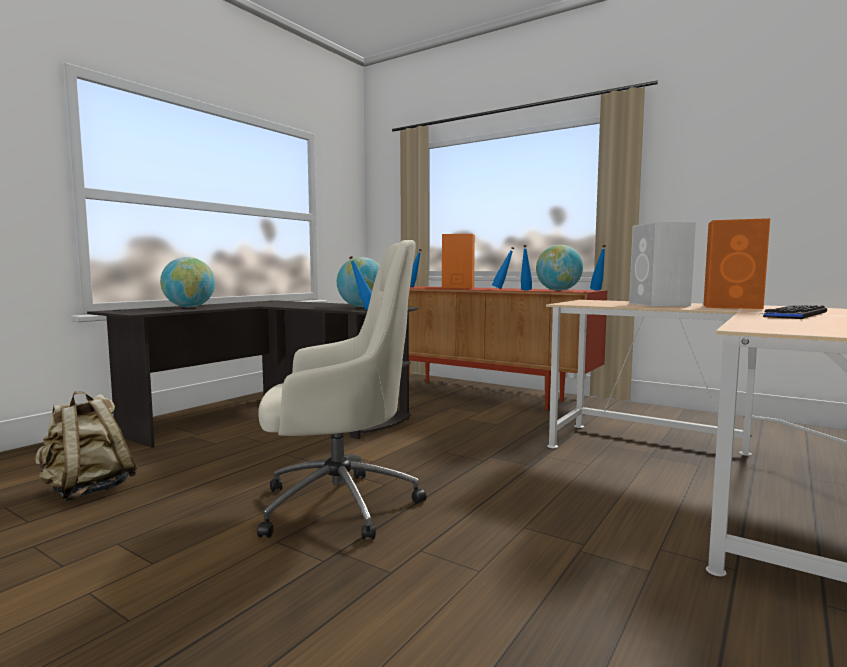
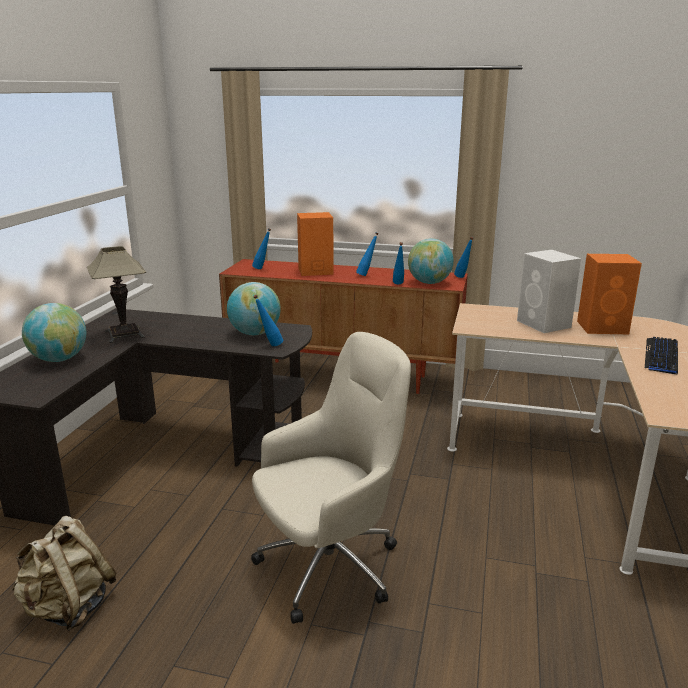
camera: 20 degrees left, 15 degrees up
none -> table lamp [87,246,146,343]

